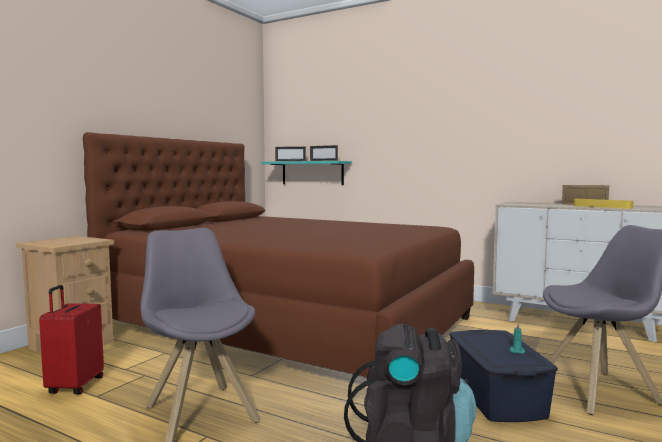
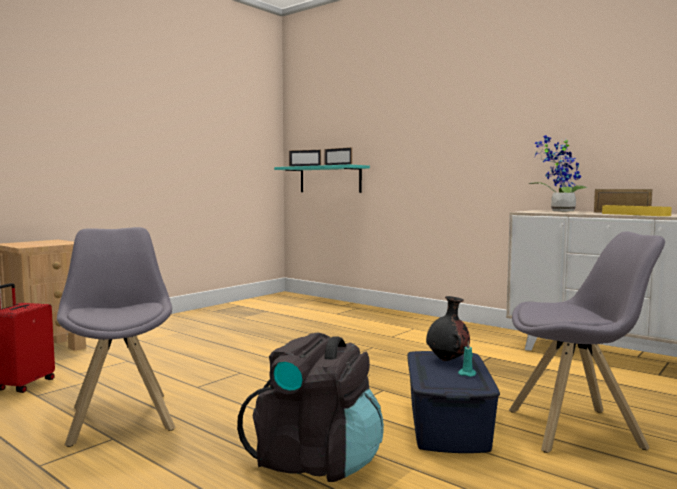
camera: 10 degrees right, 0 degrees up
brown bed [83,132,474,377] -> none
none -> black vase [426,296,470,361]
none -> potted plant [529,135,587,212]

